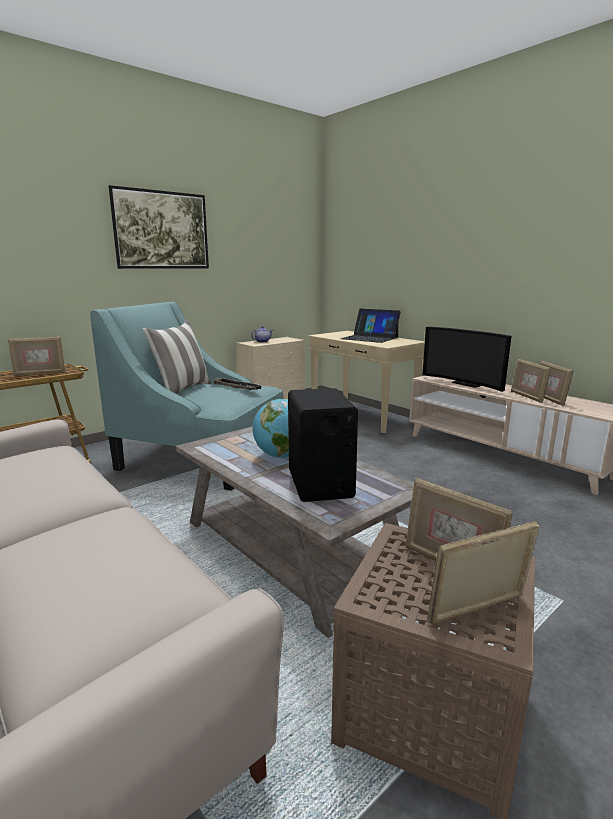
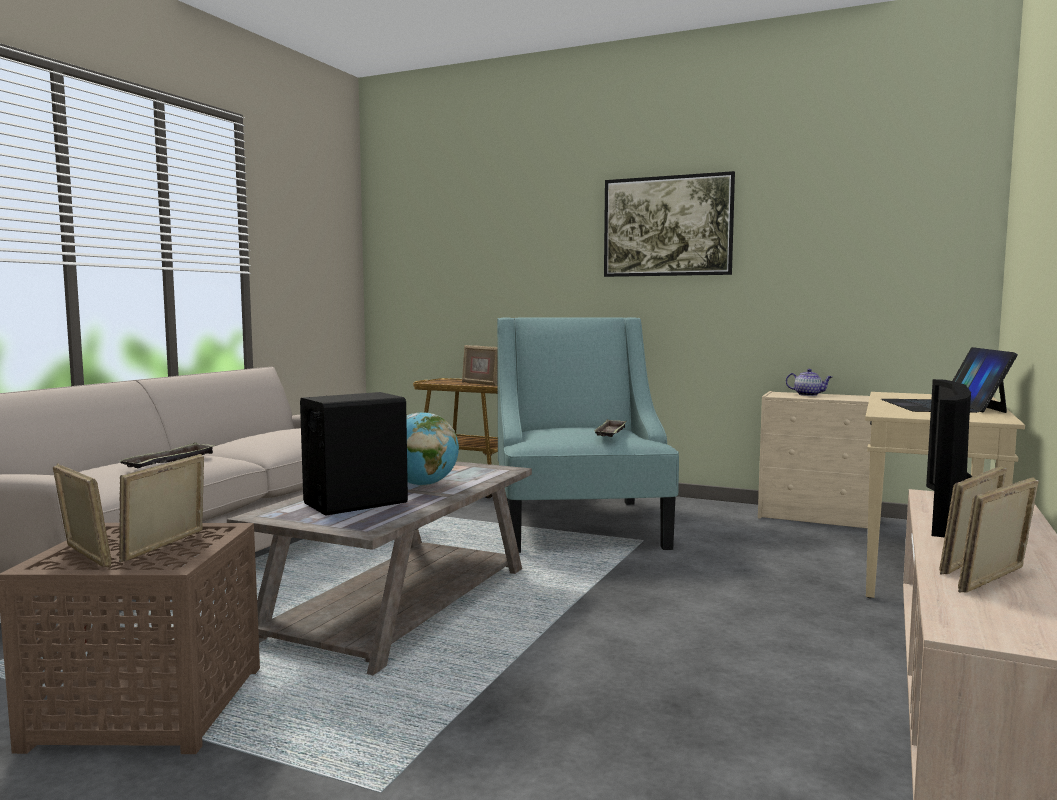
camera: 65 degrees right, 10 degrees down
pillow [143,320,211,394] -> none
none -> tray [119,442,215,468]

